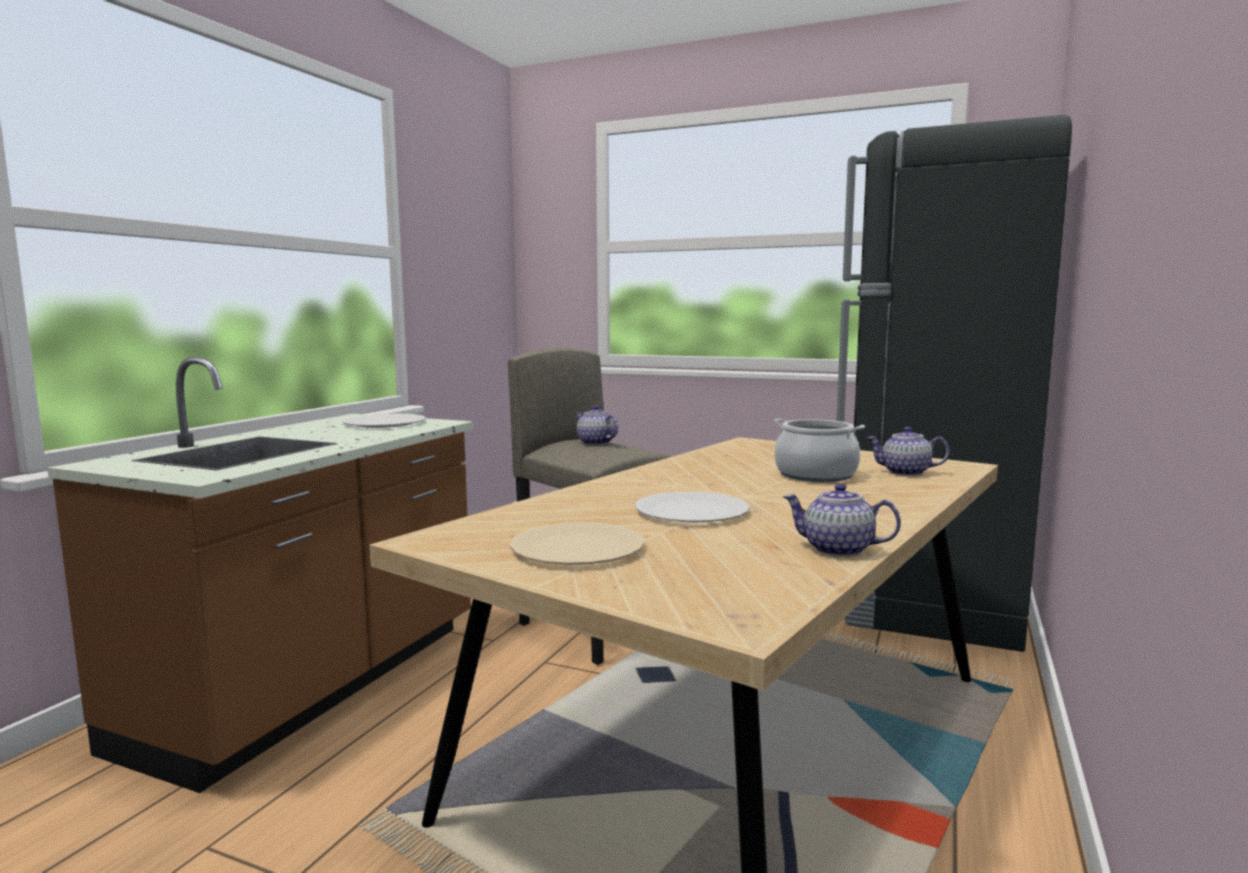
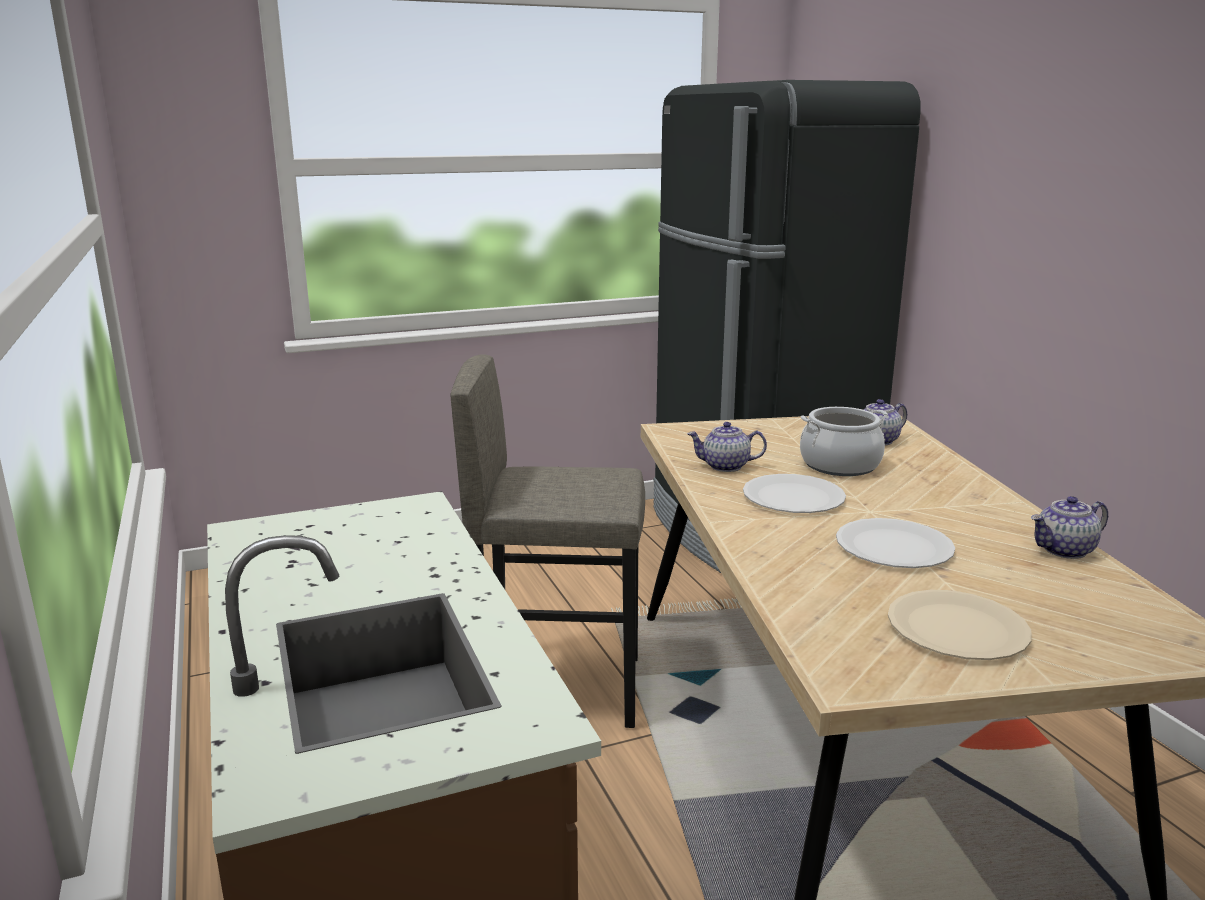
camera: 45 degrees left, 10 degrees up
white plate [342,414,426,428] -> white plate moved to [743,474,846,513]
teapot [575,405,618,445] -> teapot moved to [687,422,767,472]

